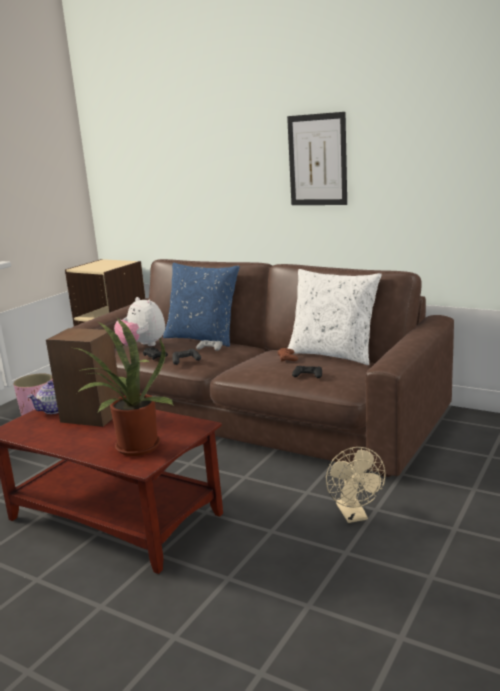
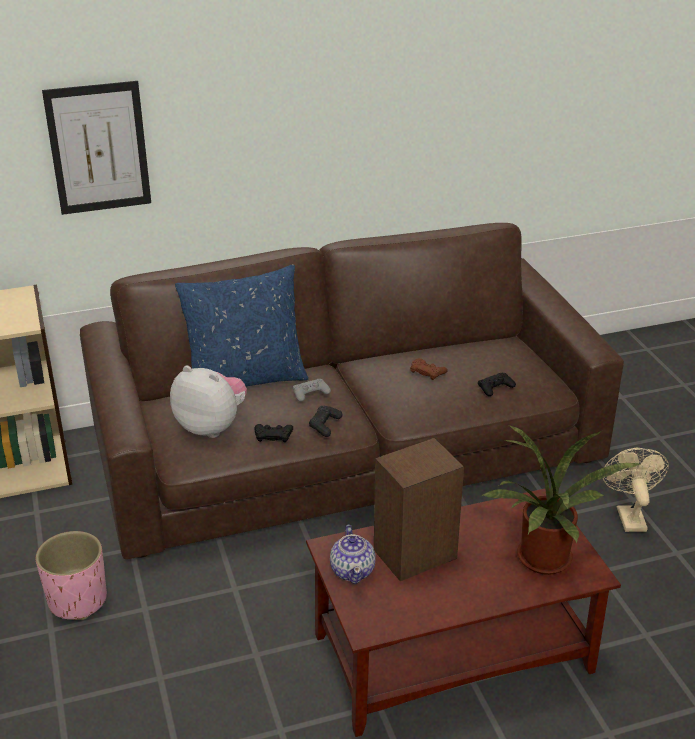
camera: 50 degrees left, 15 degrees up
plush toy [114,297,165,346] -> plush toy turned 150 degrees counterclockwise [170,365,247,438]
picture [287,112,347,205] -> picture moved to [42,81,151,215]
white pillow [287,269,382,365] -> none
beige fan [326,447,386,523] -> beige fan turned 120 degrees counterclockwise [603,448,669,532]

